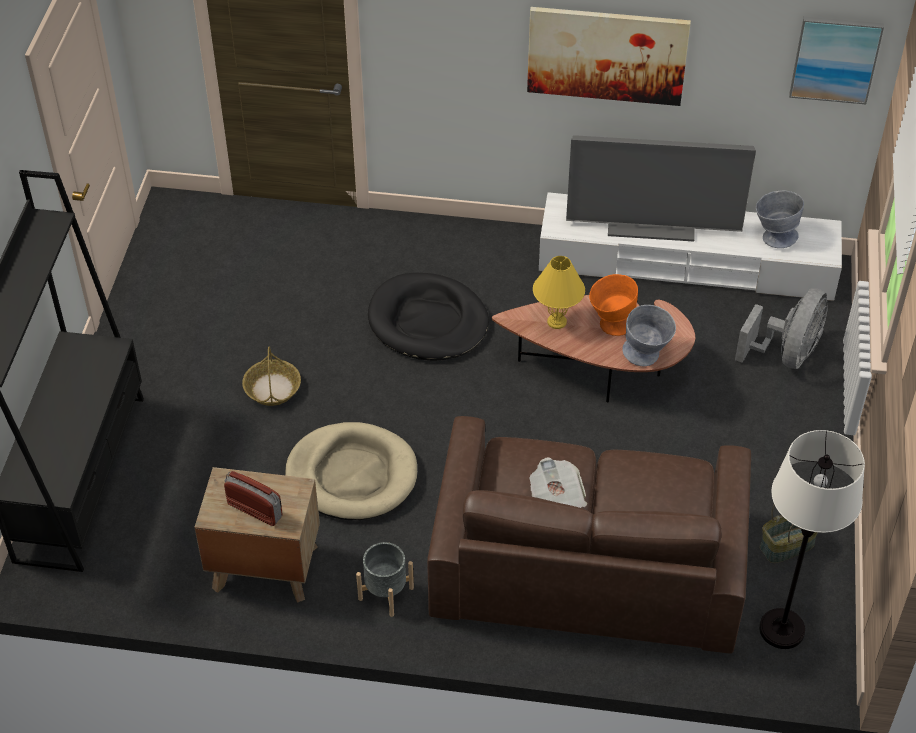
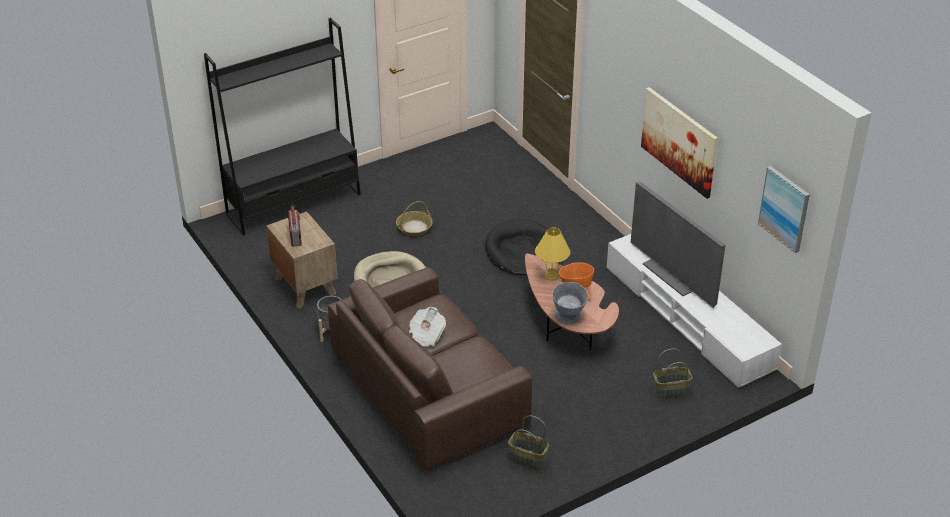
camera: 50 degrees right, 10 degrees down
grey fan [735,288,827,369] -> basket [652,348,693,399]
grey bowl [756,190,804,248] -> none
white floor lamp [759,430,865,649] -> none

